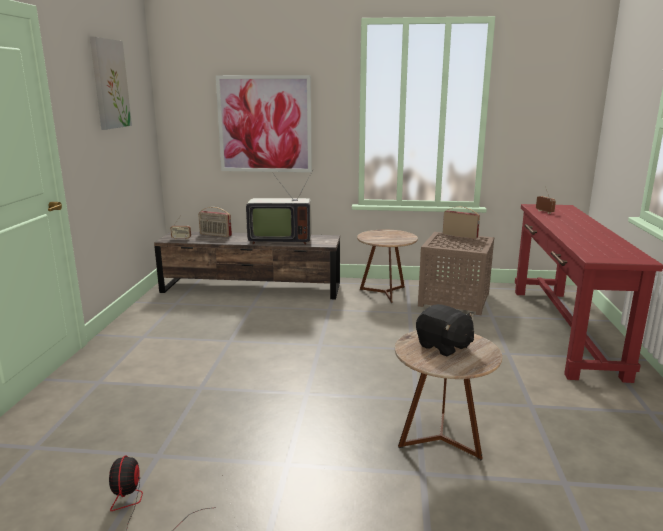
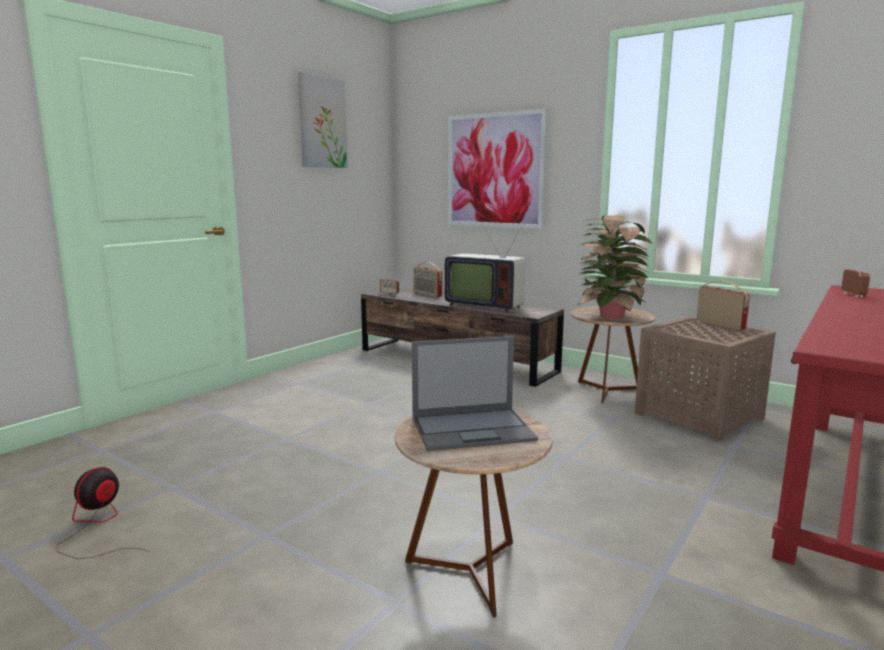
camera: 30 degrees right, 5 degrees down
black plush toy [416,304,474,357] -> laptop [412,336,538,451]
none -> potted plant [577,215,653,319]

